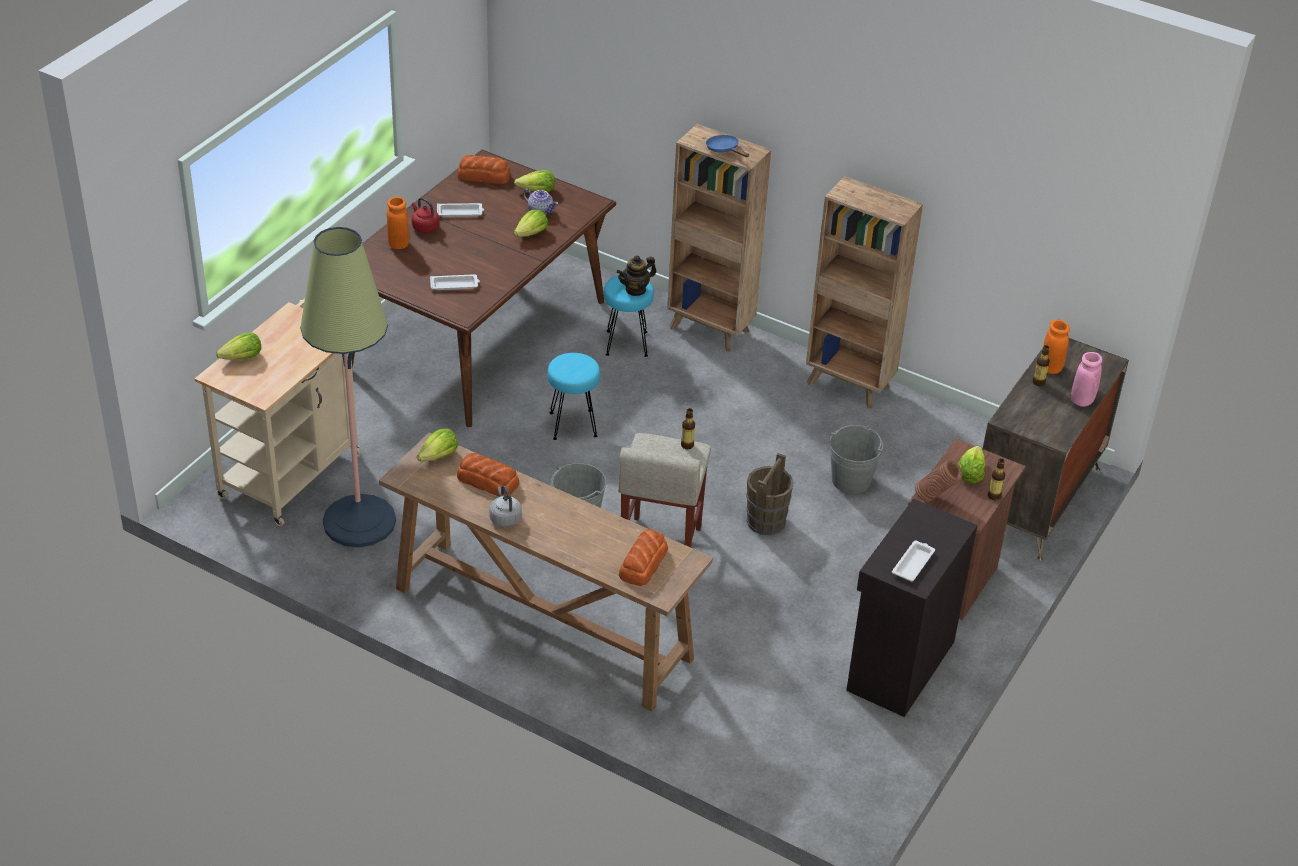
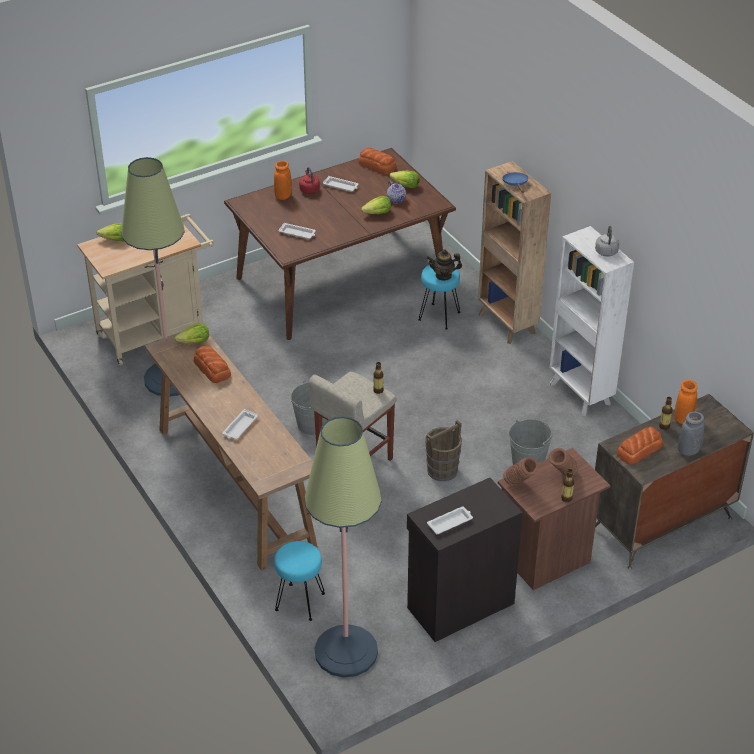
camera: 30 degrees right, 0 degrees up
grey kettle [489,485,522,527] -> grey kettle moved to [595,226,619,256]
turquoise stool [547,353,600,440] -> turquoise stool moved to [274,541,325,621]
bread [619,529,668,586] -> bread moved to [616,427,663,465]
brown bookcase [806,176,923,408] -> white bookcase [550,226,634,416]
lettuce [958,446,985,483] -> brown vase [549,448,578,476]
pink vase [1071,352,1103,407] -> grey vase [678,412,704,456]
none -> white tray [223,409,258,439]
none -> floor lamp [305,416,382,678]

